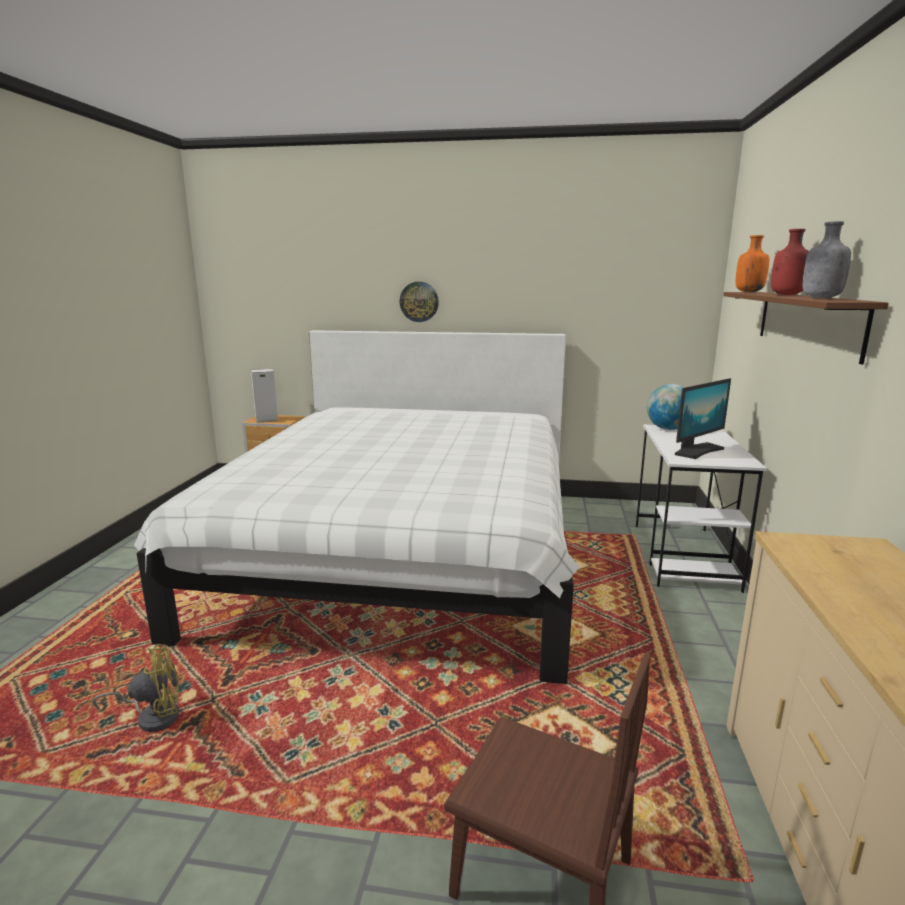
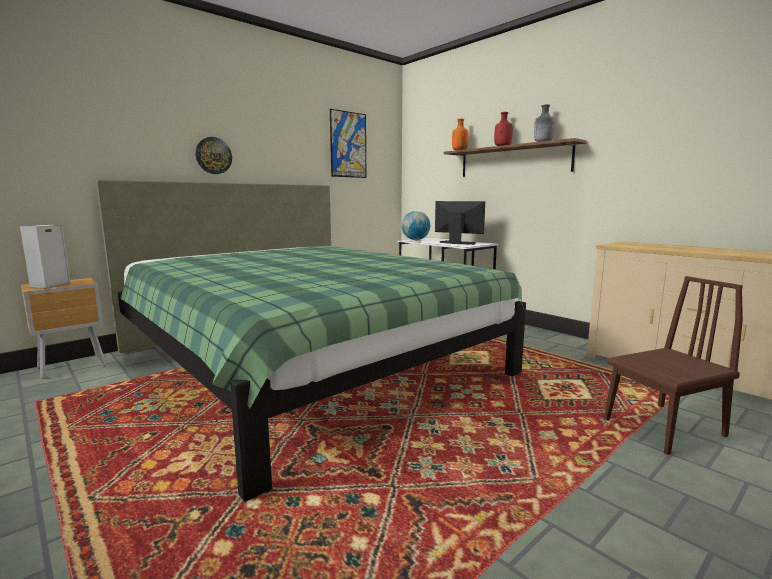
camera: 50 degrees left, 5 degrees down
yellow fan [93,644,179,732] -> none
white bed [134,330,579,684] -> green bed [96,180,526,502]
monitor [675,378,731,459] -> monitor turned 60 degrees counterclockwise [435,201,485,245]
none -> picture [330,109,366,178]

